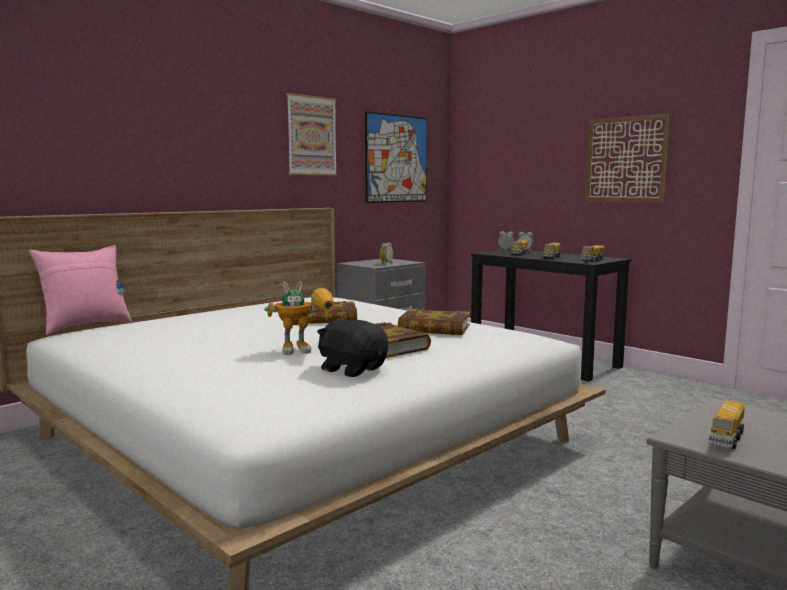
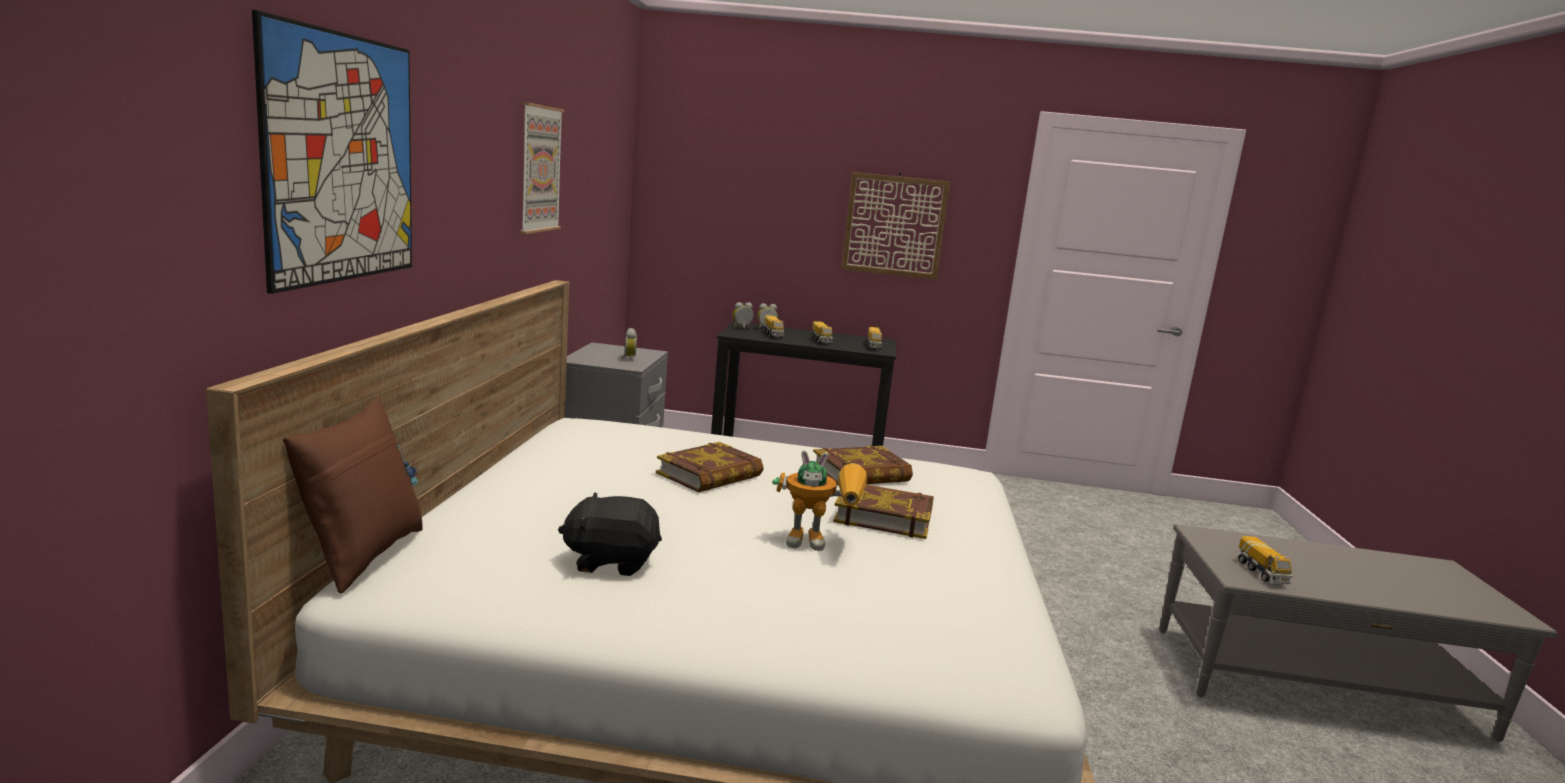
camera: 40 degrees left, 5 degrees up
pink pillow [29,245,132,335] -> brown pillow [283,397,423,593]
toy robot [264,281,334,355] -> toy robot turned 60 degrees clockwise [772,450,867,551]
black plush toy [317,319,388,377] -> black plush toy moved to [558,492,662,576]
picture [365,112,427,203] -> picture moved to [252,10,412,294]

